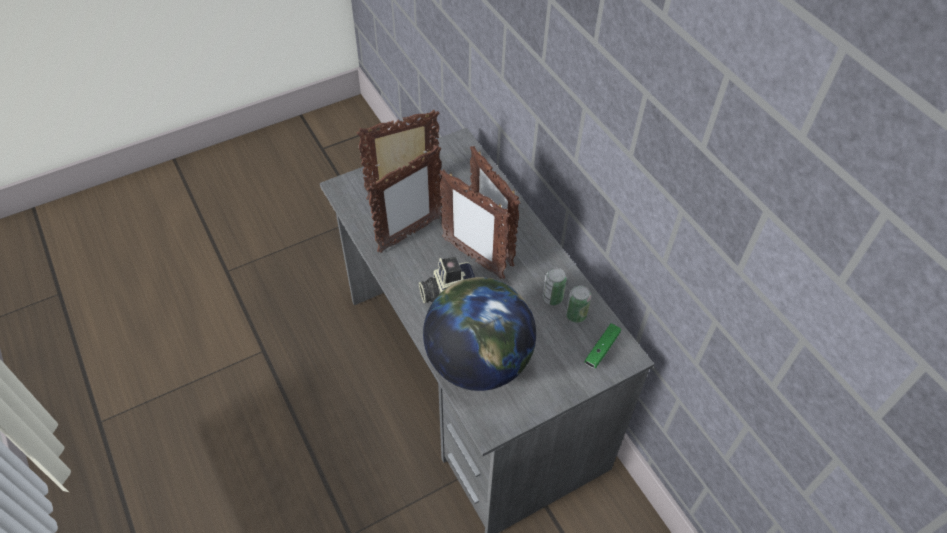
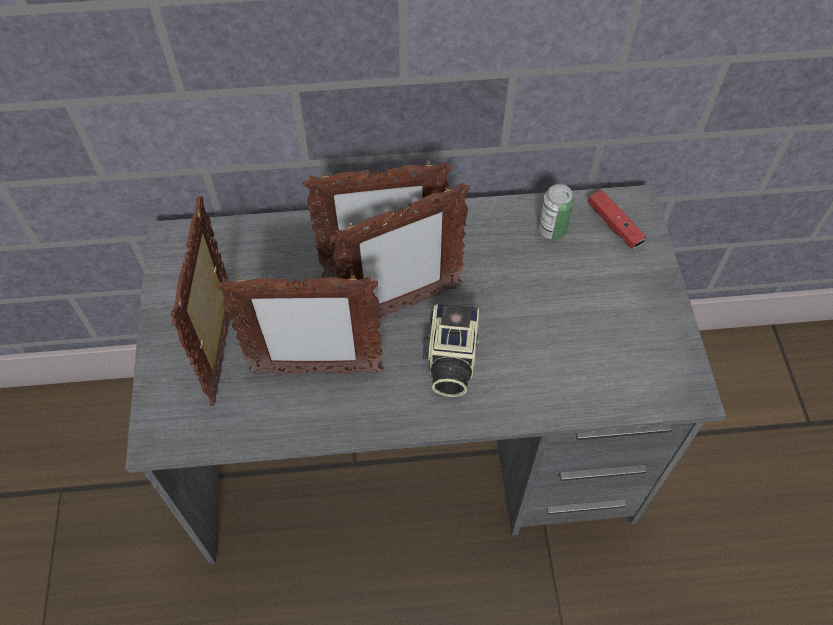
camera: 65 degrees left, 5 degrees up
picture frame [367,146,442,253] -> picture frame turned 105 degrees clockwise [216,274,383,374]
globe [423,277,536,391] -> none
can [542,268,567,305] -> none
green game controller [585,323,621,369] -> red game controller [588,190,646,249]

